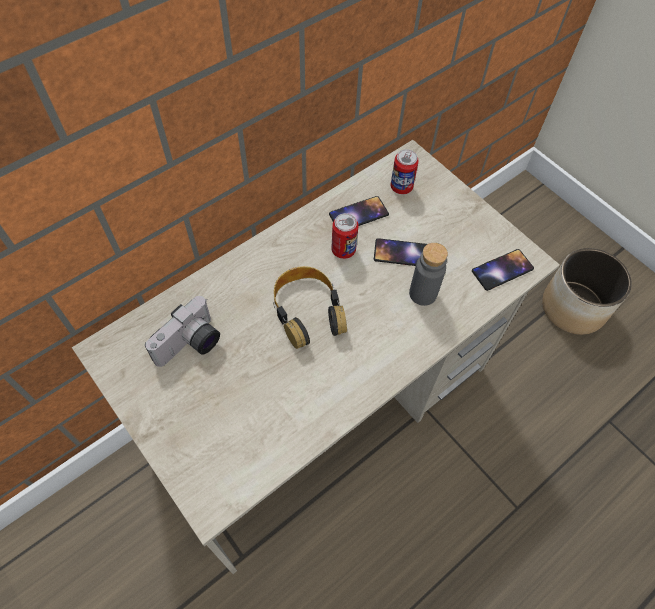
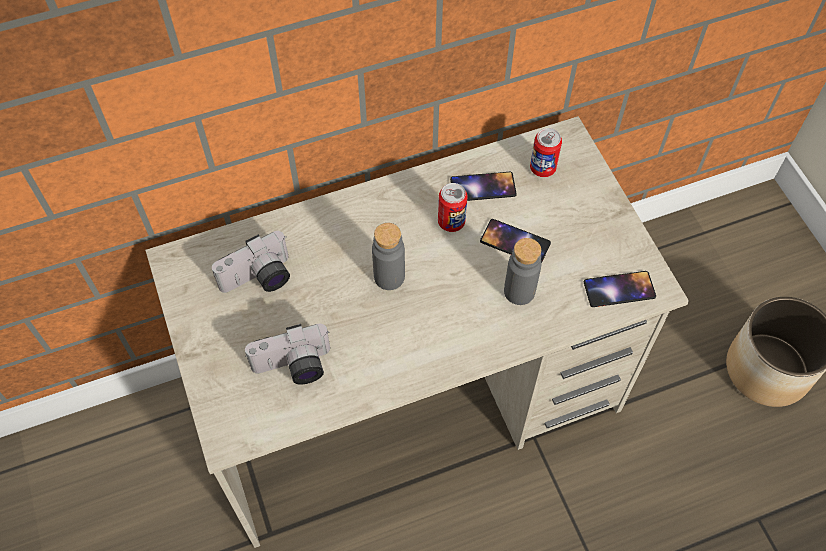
camera: 20 degrees right, 0 degrees up
headphones [273,266,347,349] -> grey bottle [372,223,405,290]
none -> camera [245,324,330,384]

